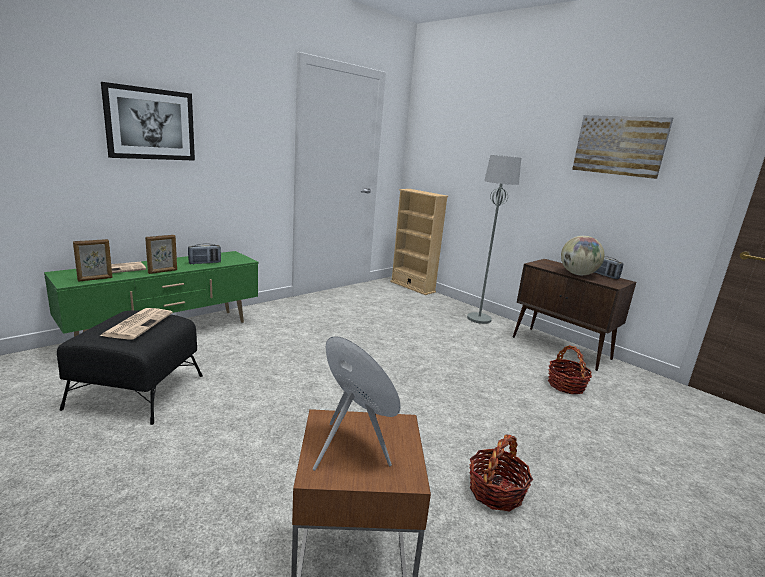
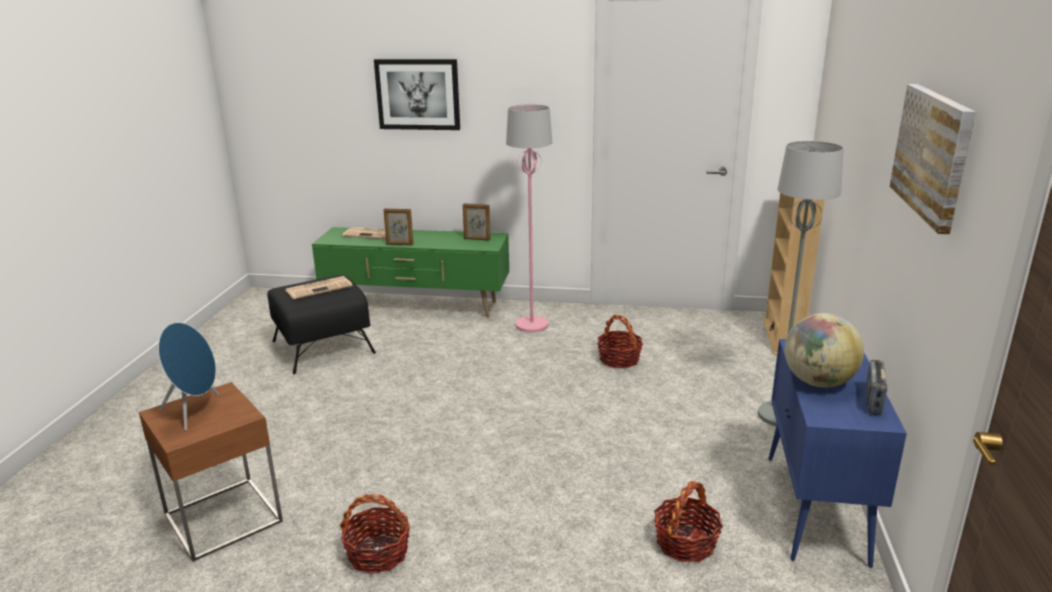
camera: 55 degrees right, 5 degrees up
picture frame [73,239,113,282] -> picture frame moved to [463,203,490,241]
radio [188,243,221,264] -> none
brown cabinet [513,259,636,371] -> blue cabinet [768,339,907,568]
none -> pink floor lamp [506,104,552,333]
none -> basket [597,315,643,368]

